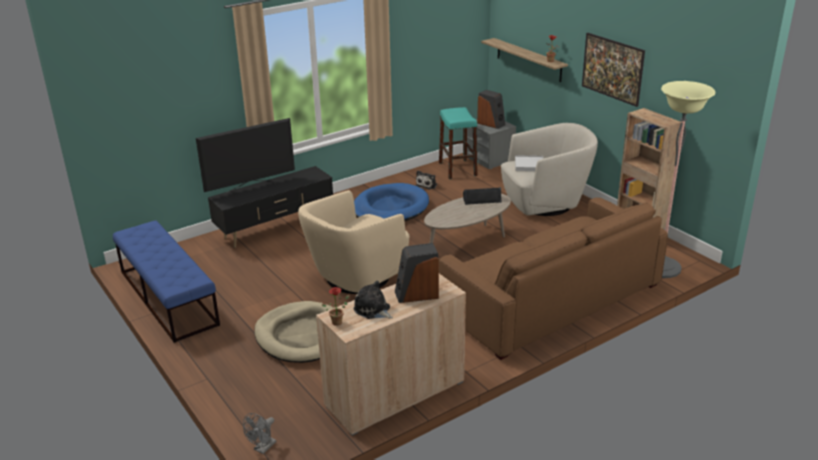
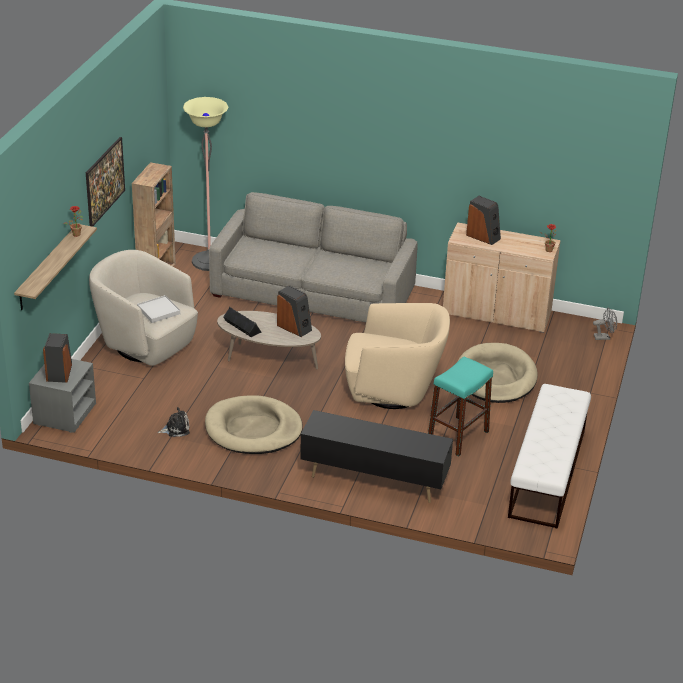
camera: 130 degrees left, 5 degrees up
blue bench [113,221,220,343] -> white bench [508,384,591,529]
television [196,118,295,195] -> none
blue dog bed [354,183,429,221] -> beige dog bed [205,395,303,454]
plush toy [354,281,393,319] -> none
turquoise stool [439,107,477,179] -> turquoise stool moved to [428,356,493,456]
brown sofa [439,197,668,360] -> grey sofa [209,192,418,322]
none -> speaker [277,285,312,337]

